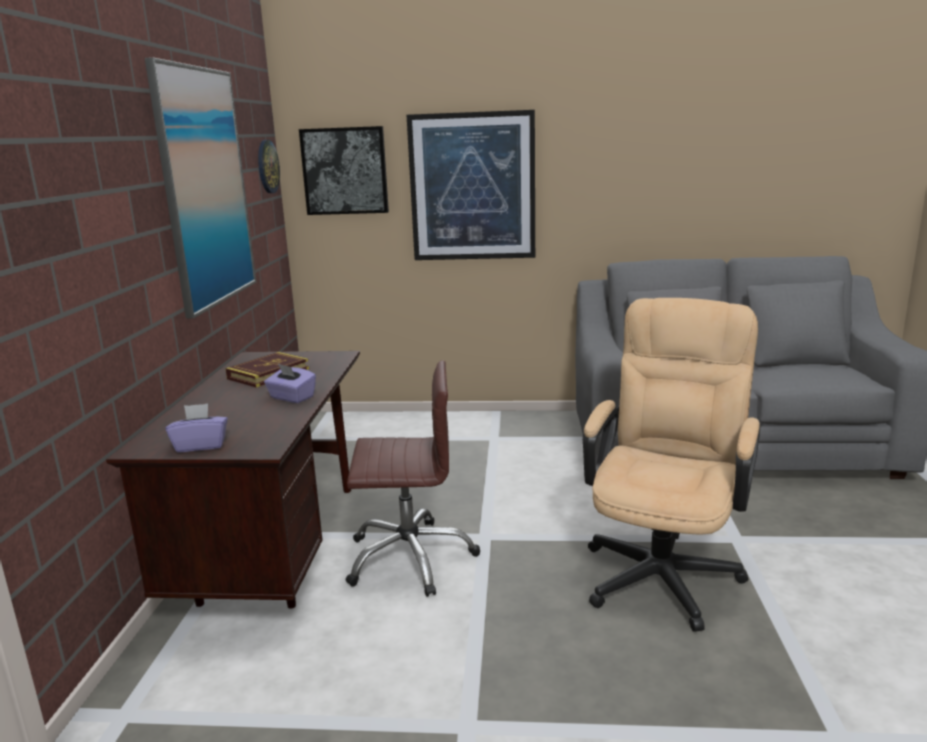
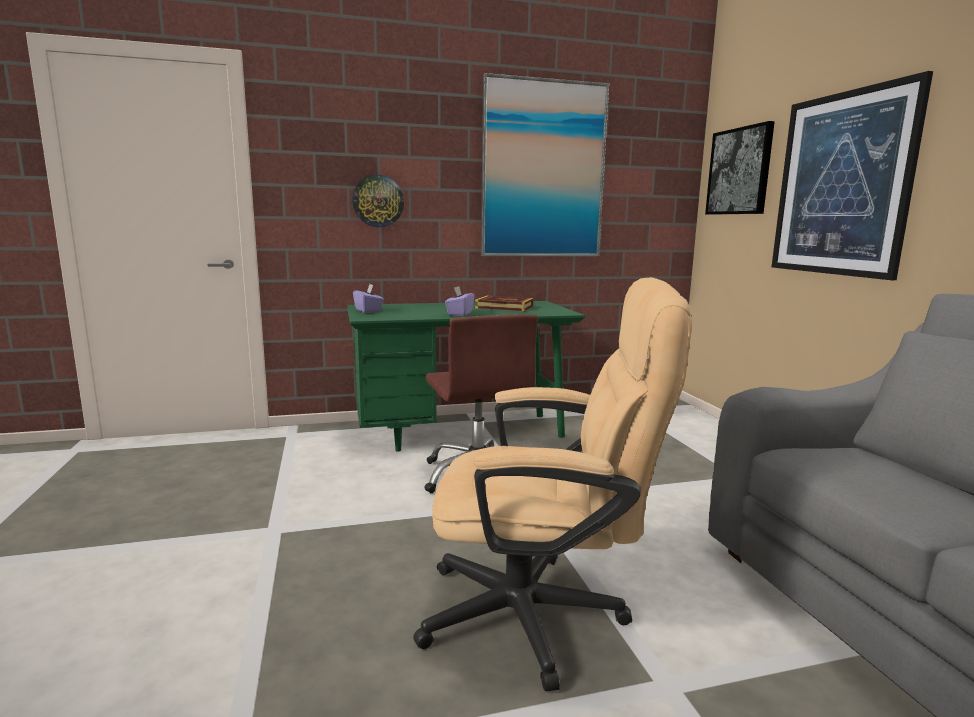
camera: 70 degrees right, 5 degrees down
brown desk [106,351,360,609] -> green desk [347,301,585,452]
wall clock [258,140,280,193] -> wall clock moved to [352,175,404,227]

